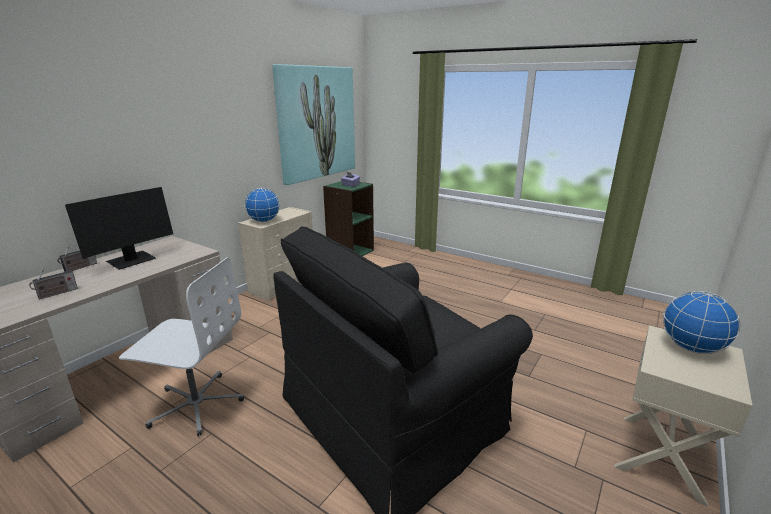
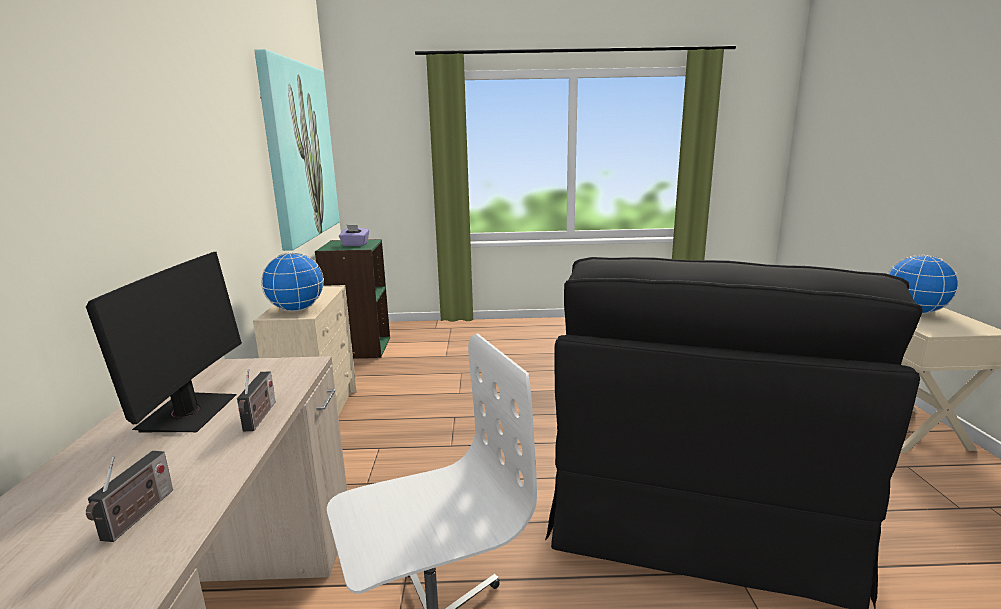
camera: 35 degrees left, 5 degrees down
radio [57,244,97,272] -> radio moved to [237,370,276,431]

